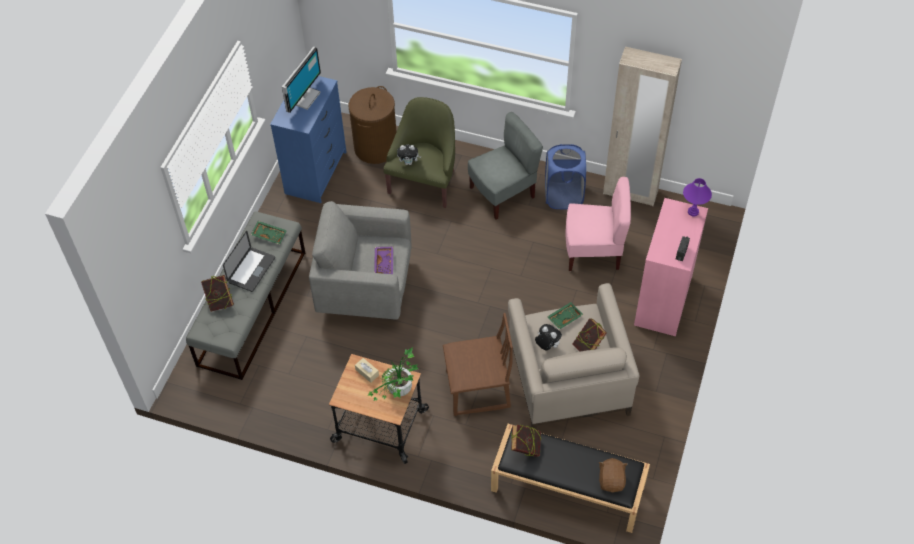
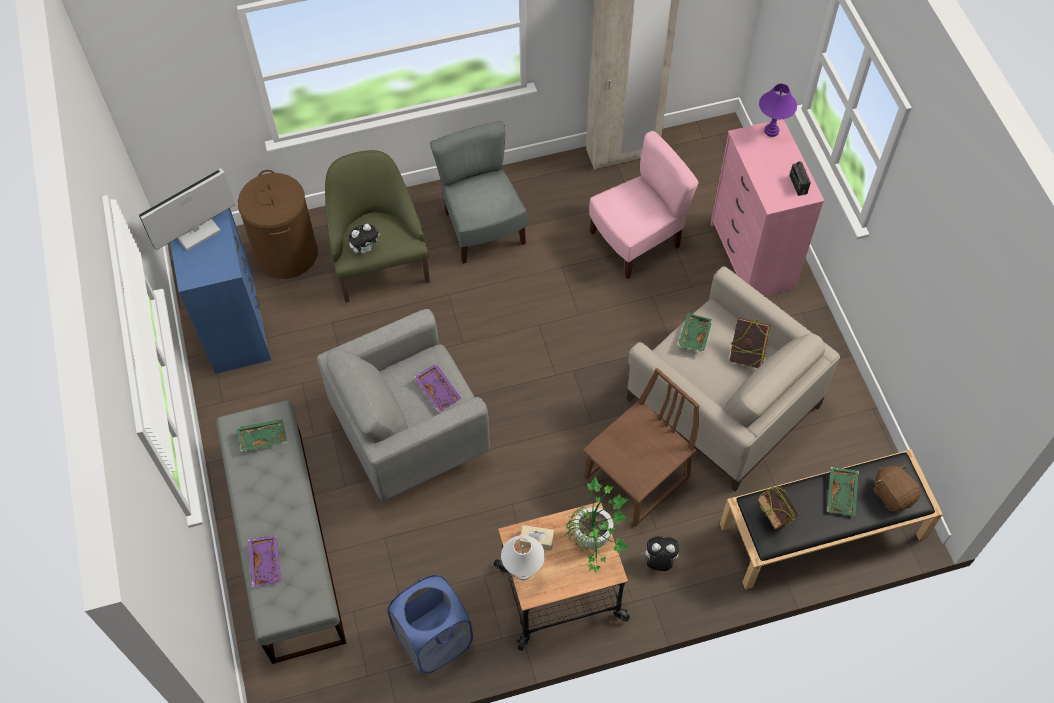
camera: 35 degrees left, 5 degrees up
book [201,275,234,312] -> purple tray [248,535,281,587]
laptop [223,231,275,292] -> none
monitor [282,46,321,113] -> monitor turned 120 degrees counterclockwise [139,168,235,251]
grey chair [468,112,543,219] -> grey chair turned 45 degrees counterclockwise [430,121,527,264]
plush toy [535,324,562,350] -> plush toy moved to [641,536,679,571]
blue laundry basket [545,144,586,209] -> blue laundry basket moved to [387,575,473,674]
none -> white table lamp [501,535,545,580]
none -> green tray [827,467,859,516]

